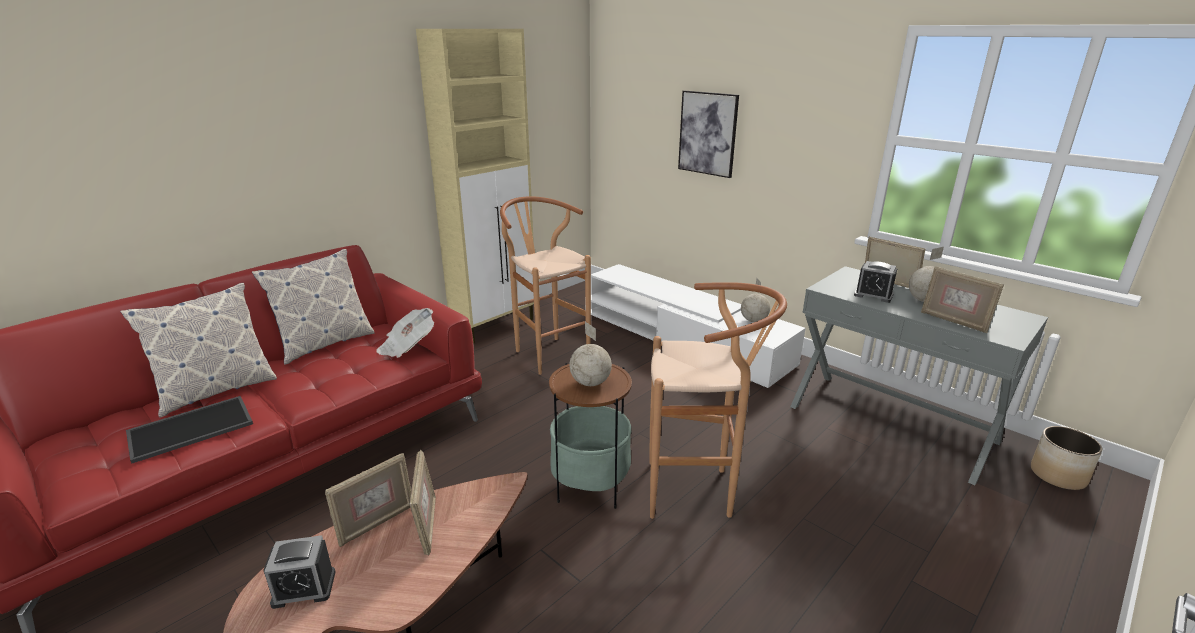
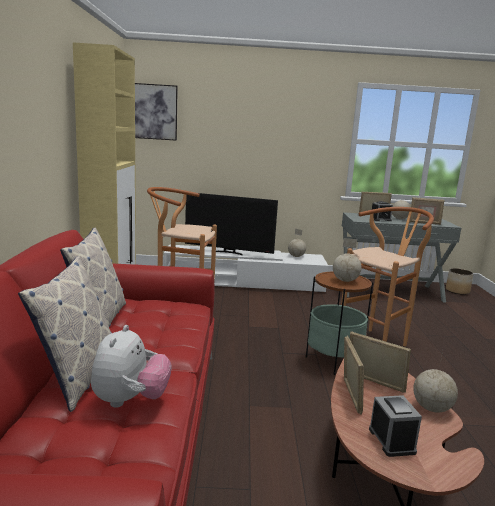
camera: 45 degrees left, 10 degrees down
tray [126,396,253,464] -> plush toy [91,325,172,408]
alarm clock [263,535,335,609] -> alarm clock turned 45 degrees counterclockwise [369,395,422,457]
newspaper [376,308,434,358] -> none
picture [678,91,739,178] -> picture moved to [135,83,178,141]
none -> television [185,193,278,255]
none -> globe [413,351,458,412]

